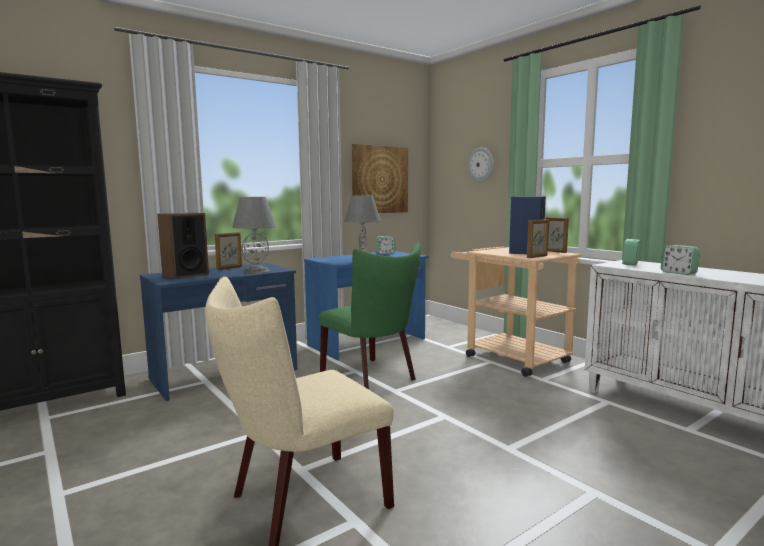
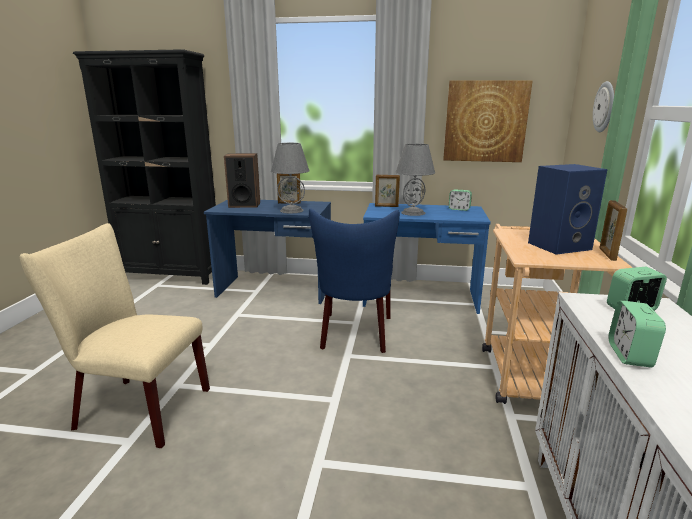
camera: 45 degrees right, 10 degrees up
green chair [318,243,421,389] -> blue chair [309,208,400,353]
picture frame [527,219,549,258] -> picture frame moved to [375,175,400,207]

